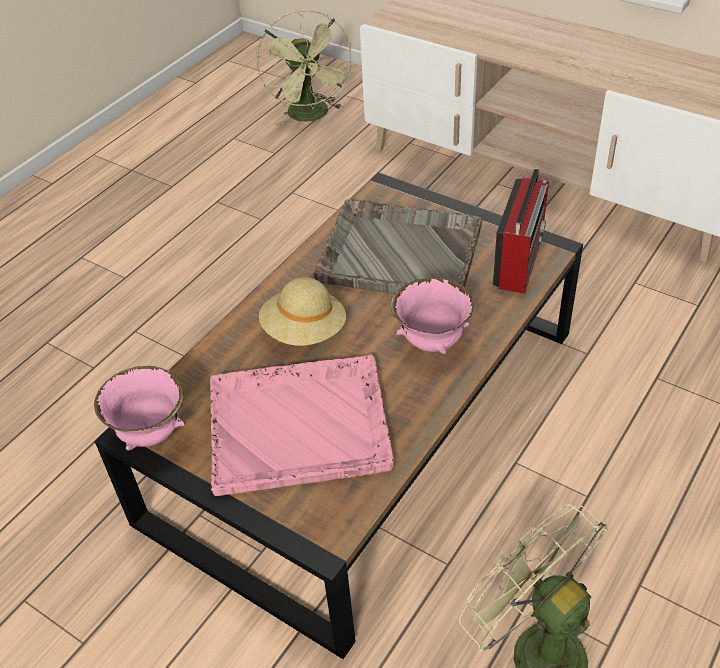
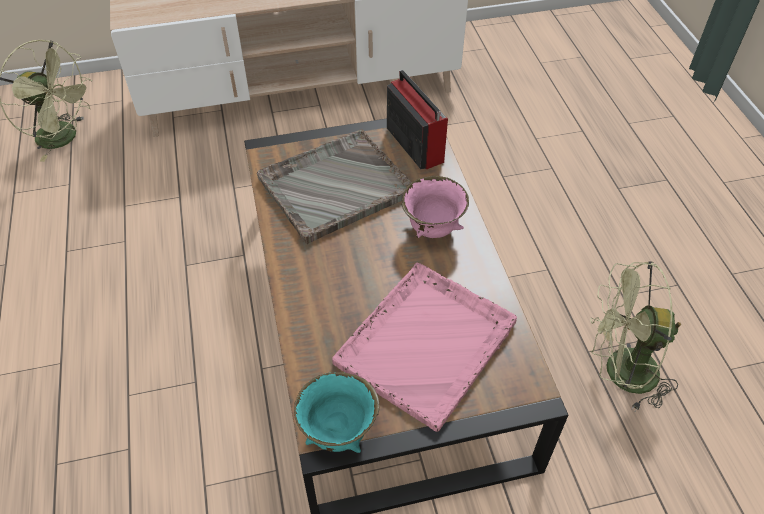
camera: 50 degrees left, 5 degrees up
pink bowl [94,366,185,450] -> turquoise bowl [294,372,380,453]
beige hat [259,277,346,346] -> none

